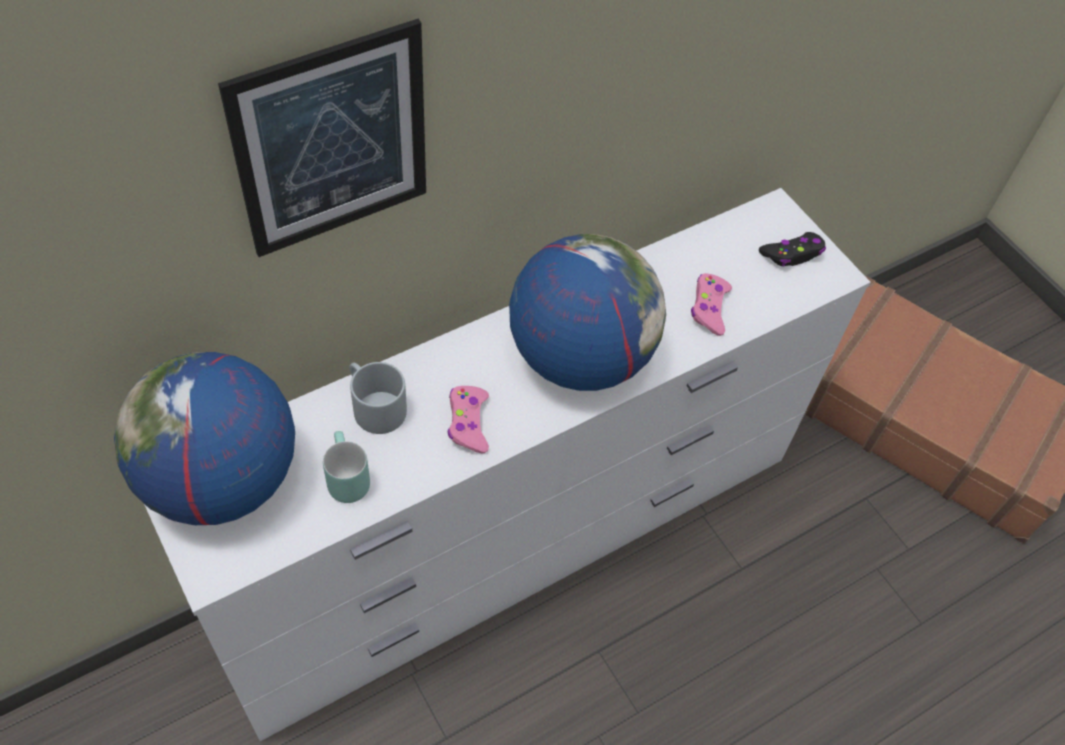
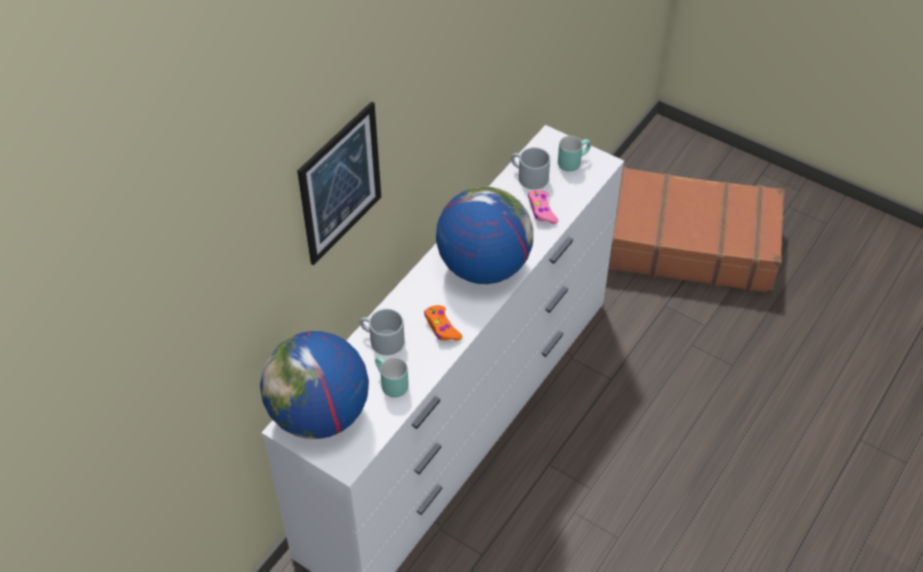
camera: 20 degrees left, 5 degrees down
pink game controller [448,386,489,454] -> orange game controller [424,305,463,341]
black game controller [759,232,826,266] -> turquoise mug [558,136,591,172]
none -> grey mug [511,147,550,189]

